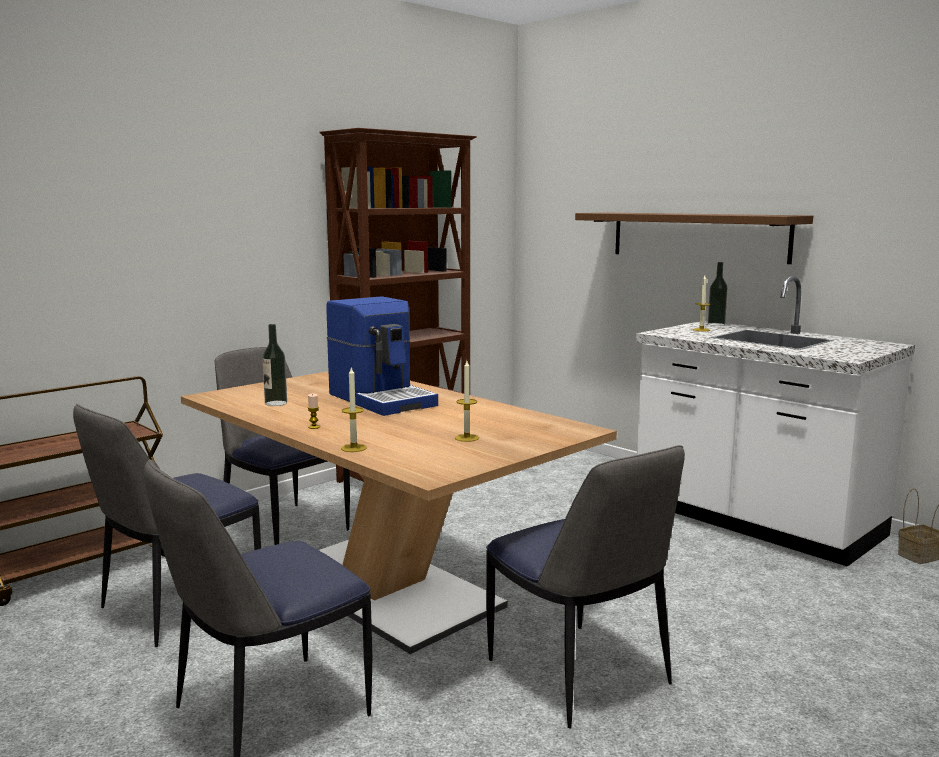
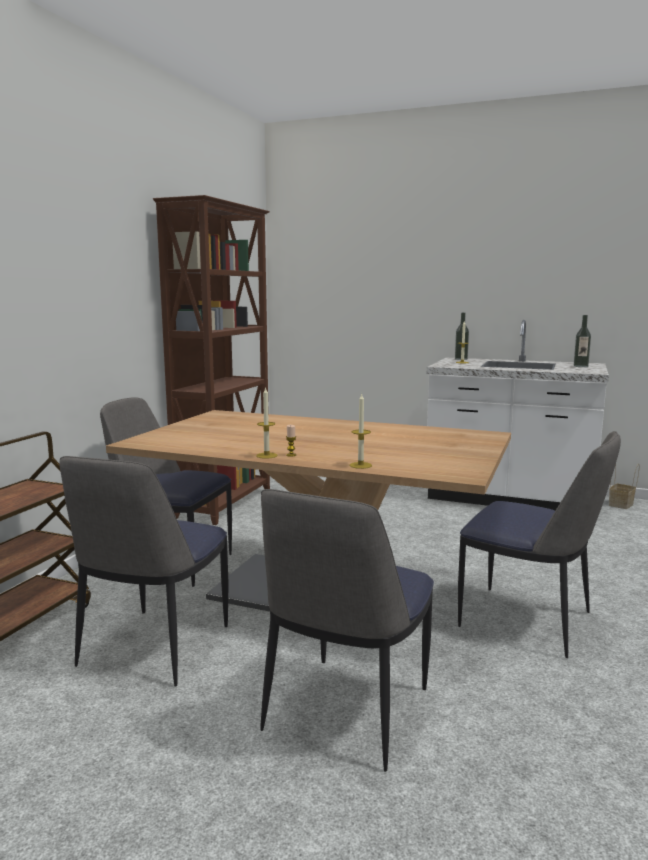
camera: 25 degrees left, 0 degrees up
bottle [262,324,287,406] -> bottle moved to [574,315,591,367]
coffee machine [326,297,438,416] -> none
candle [455,361,479,442] -> candle moved to [256,387,278,459]
brown shelf [575,212,813,264] -> none

